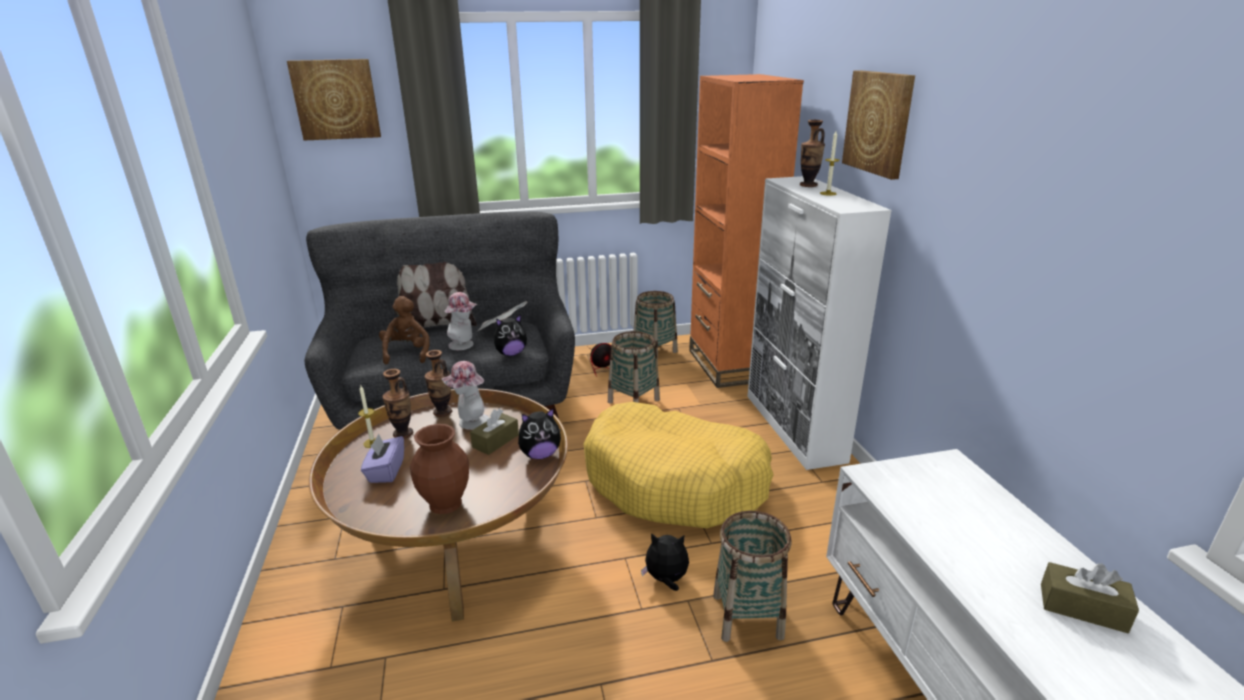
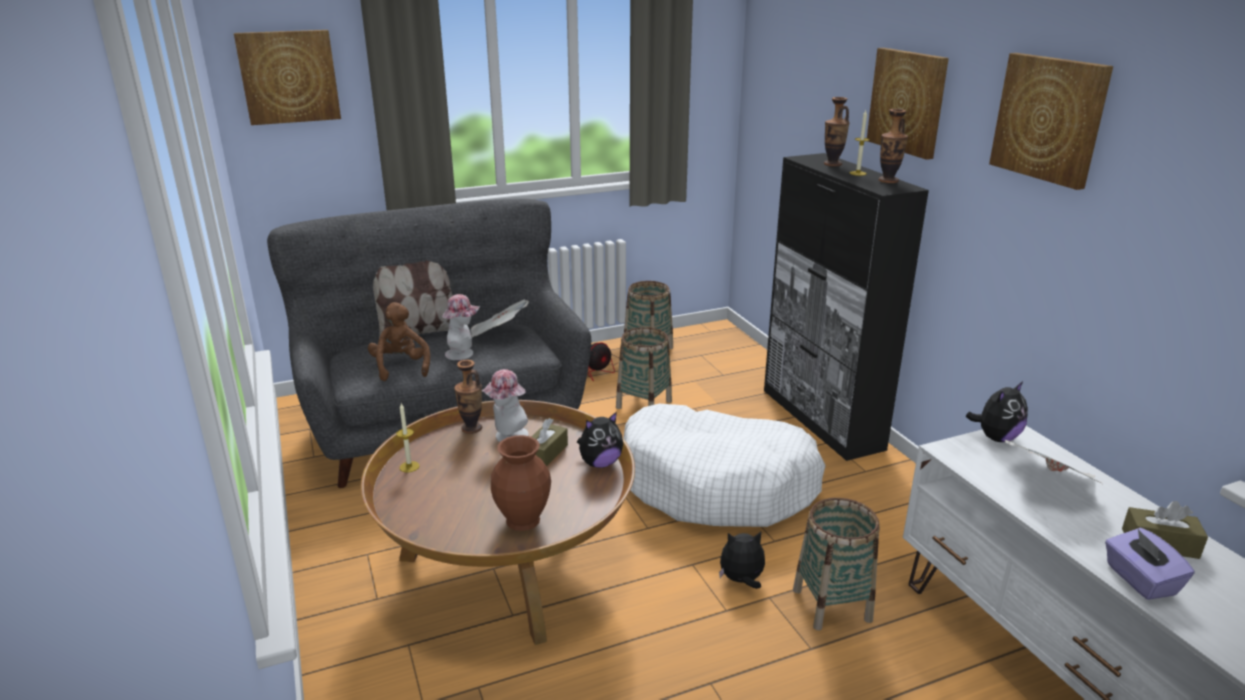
camera: 10 degrees left, 0 degrees up
purple tissue box [361,434,404,483] -> purple tissue box moved to [1105,527,1194,600]
vase [382,369,413,439] -> vase moved to [879,109,908,183]
plush toy [494,314,527,356] -> plush toy moved to [966,381,1028,442]
yellow dog bed [583,402,774,528] -> white dog bed [623,404,826,527]
orange bookcase [689,74,804,388] -> none
white cabinet [747,176,892,470] -> black cabinet [764,153,929,461]
none -> picture [989,53,1113,190]
none -> newspaper [1004,440,1103,484]

